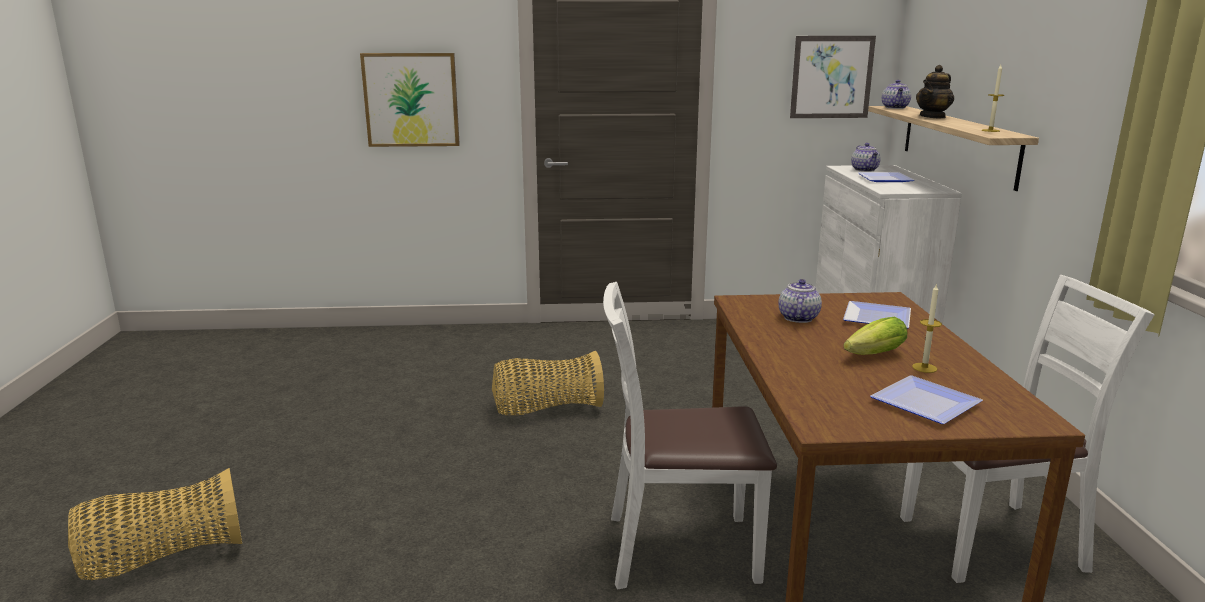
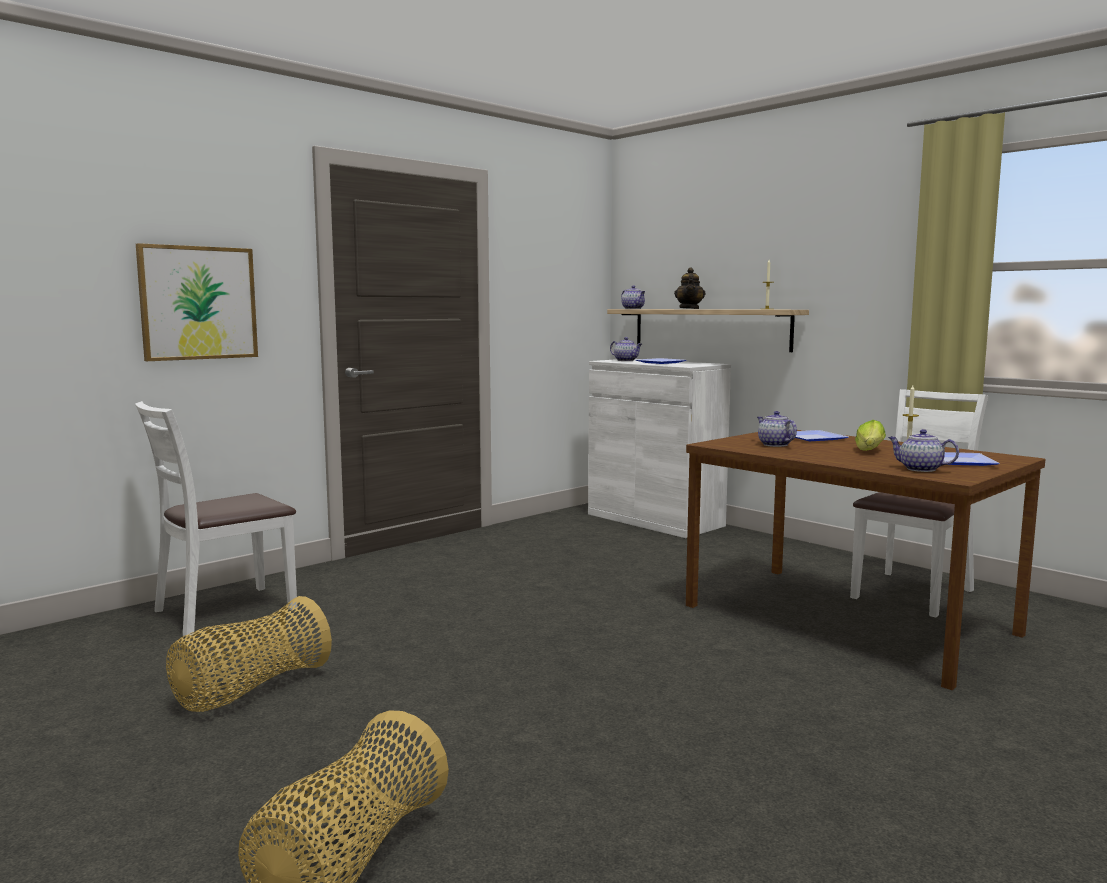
camera: 40 degrees left, 10 degrees down
basket [492,351,604,415] -> basket moved to [166,596,332,712]
white chair [603,282,777,589] -> white chair moved to [135,401,297,636]
picture [790,36,876,118] -> none
none -> teapot [888,429,959,472]

